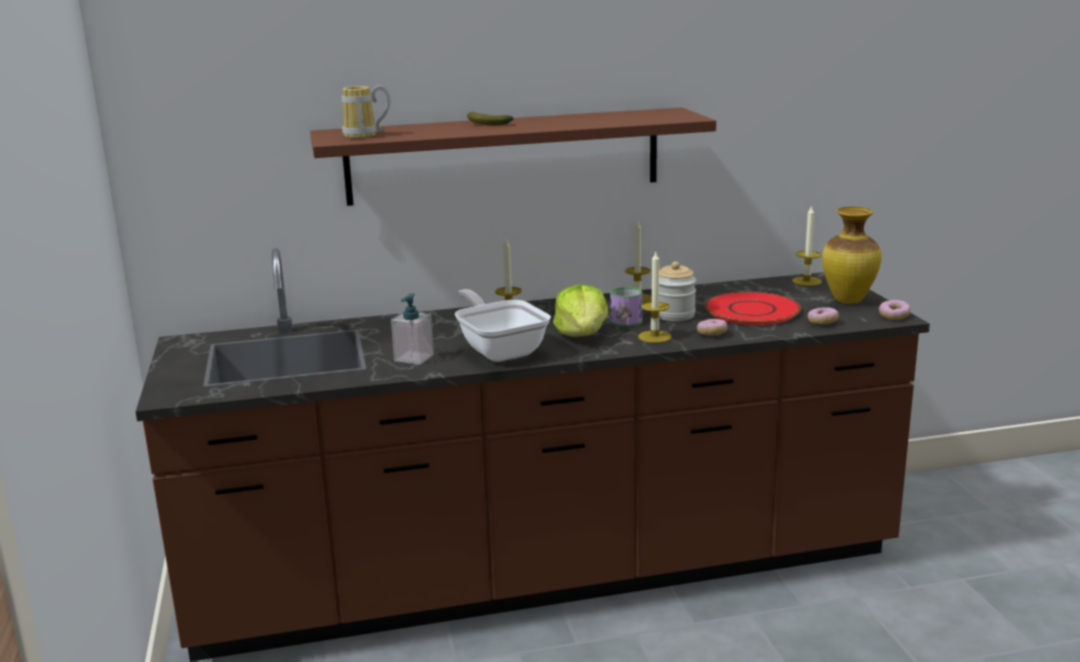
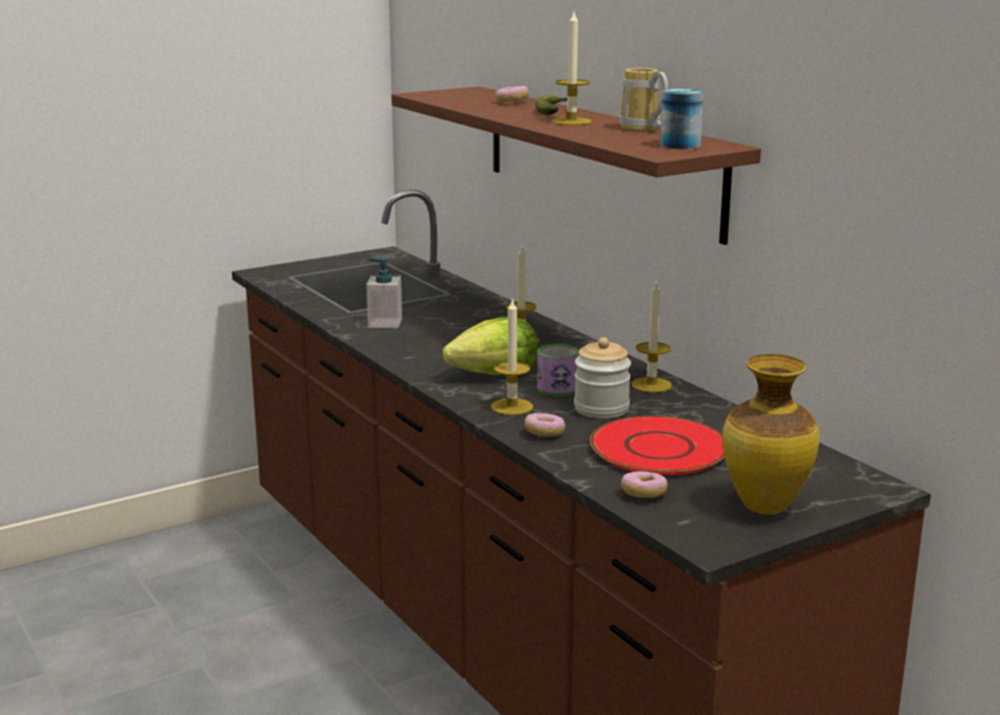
camera: 70 degrees right, 0 degrees up
mug [342,86,391,138] -> mug moved to [619,68,668,131]
frying pan [455,289,551,362] -> none
candle [792,205,822,286] -> candle moved to [552,12,592,125]
donut [879,300,911,320] -> donut moved to [495,86,529,103]
none -> can [660,89,704,149]

